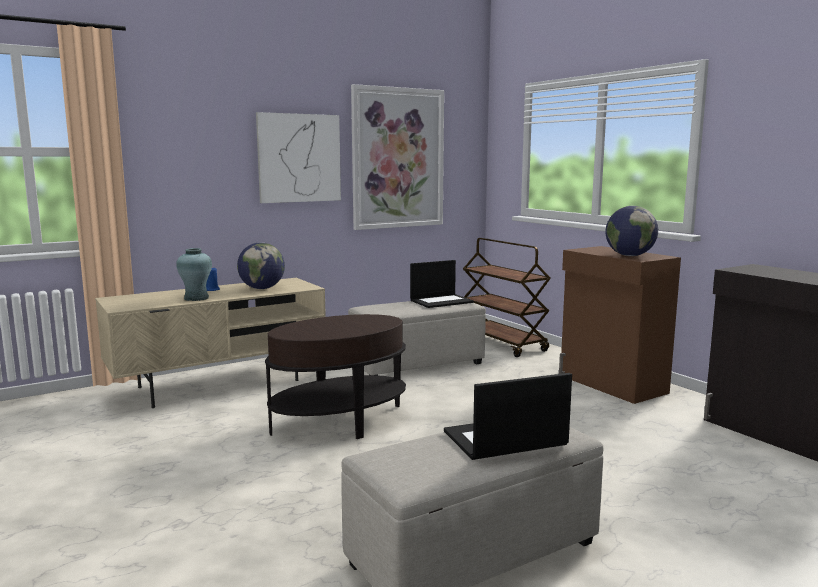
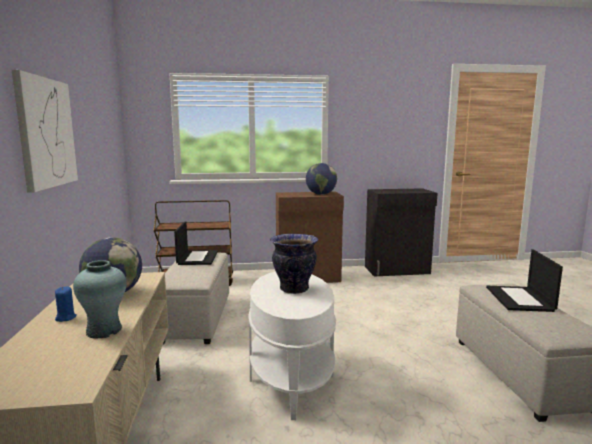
camera: 65 degrees left, 0 degrees up
brown side table [265,314,406,439] -> white side table [248,271,336,420]
picture [351,84,444,230] -> none
none -> vase [270,234,318,294]

